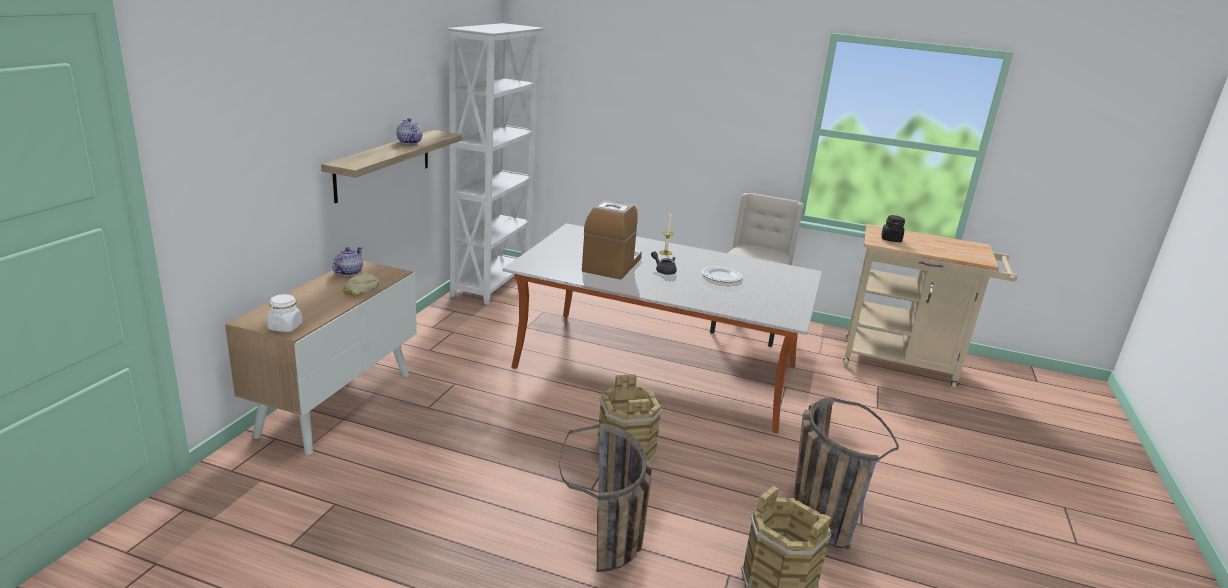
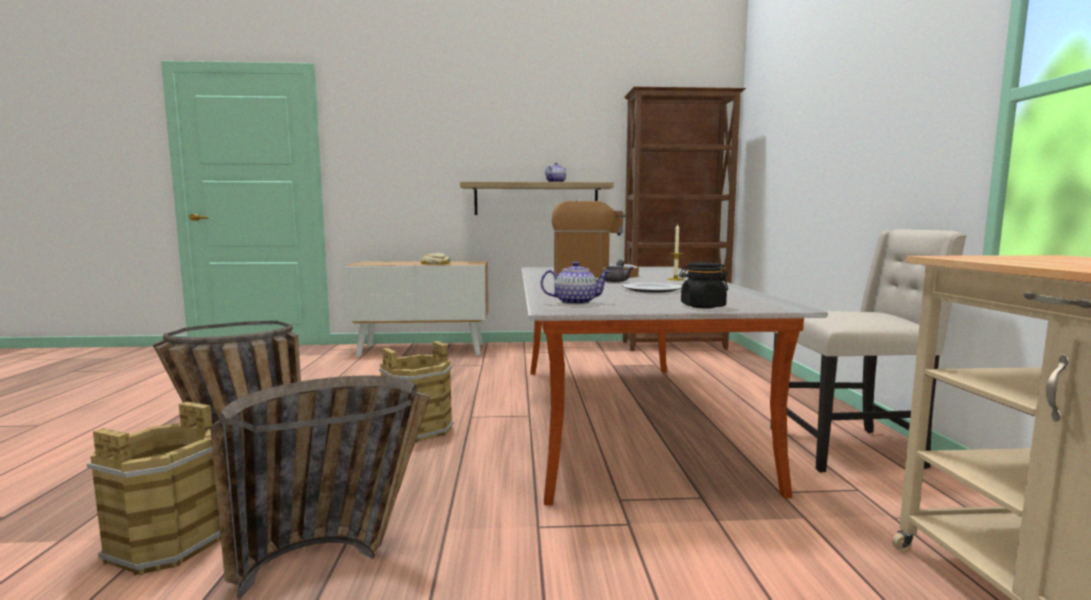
camera: 70 degrees right, 15 degrees down
white jar [266,294,302,332] -> none
teapot [333,247,363,276] -> teapot moved to [541,261,610,305]
white bookcase [447,23,545,305] -> brown bookcase [623,87,746,351]
black jar [881,215,905,242] -> black jar moved to [679,262,728,308]

